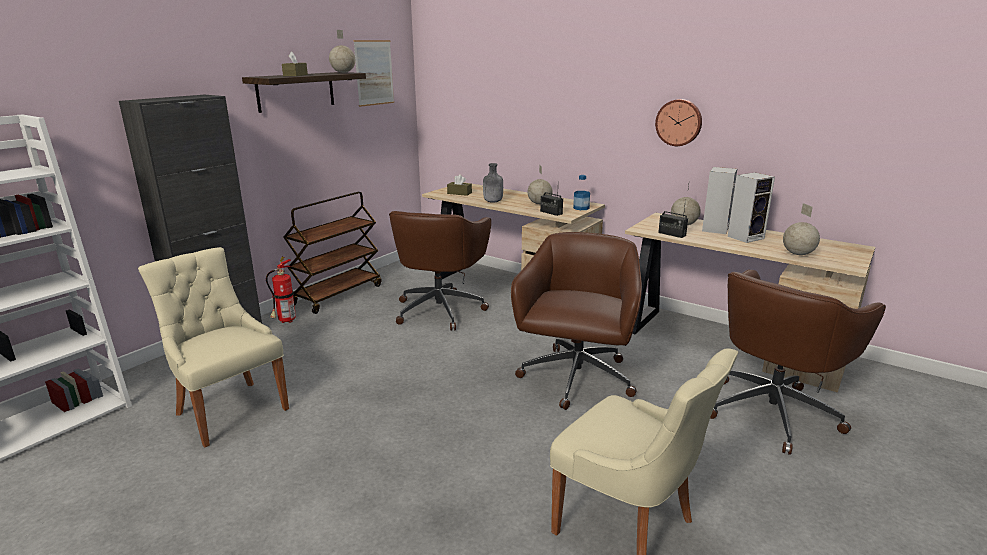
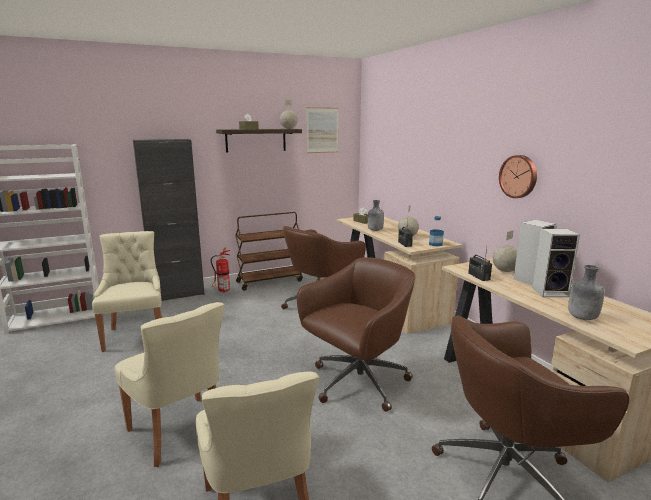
camera: 30 degrees right, 5 degrees down
globe [783,203,820,255] -> grey bottle [568,265,605,320]
none -> beige chair [115,302,225,467]

